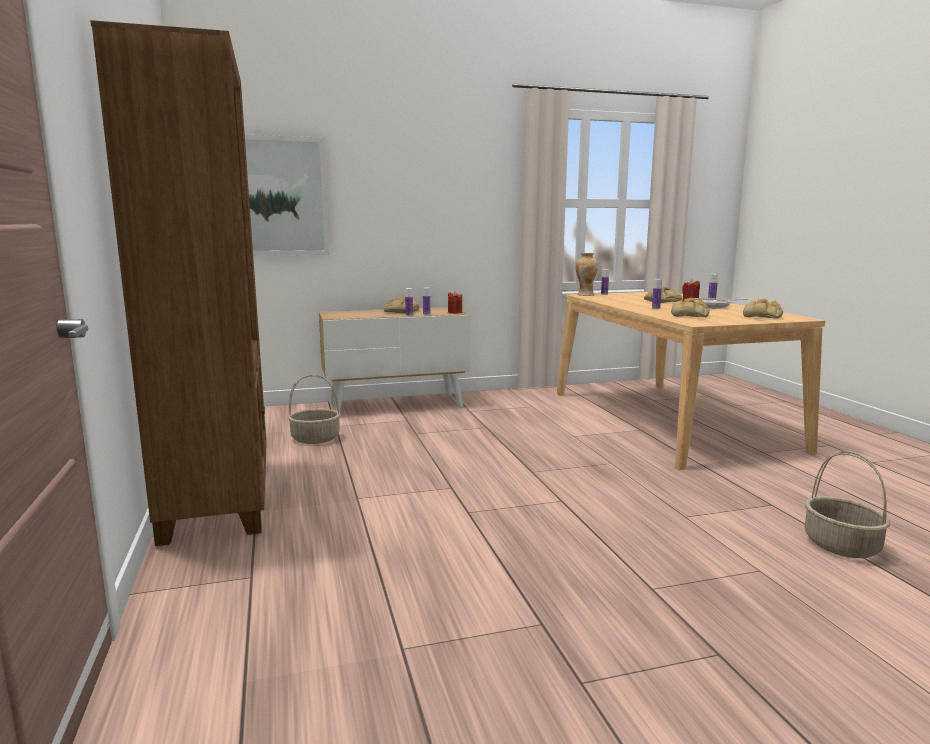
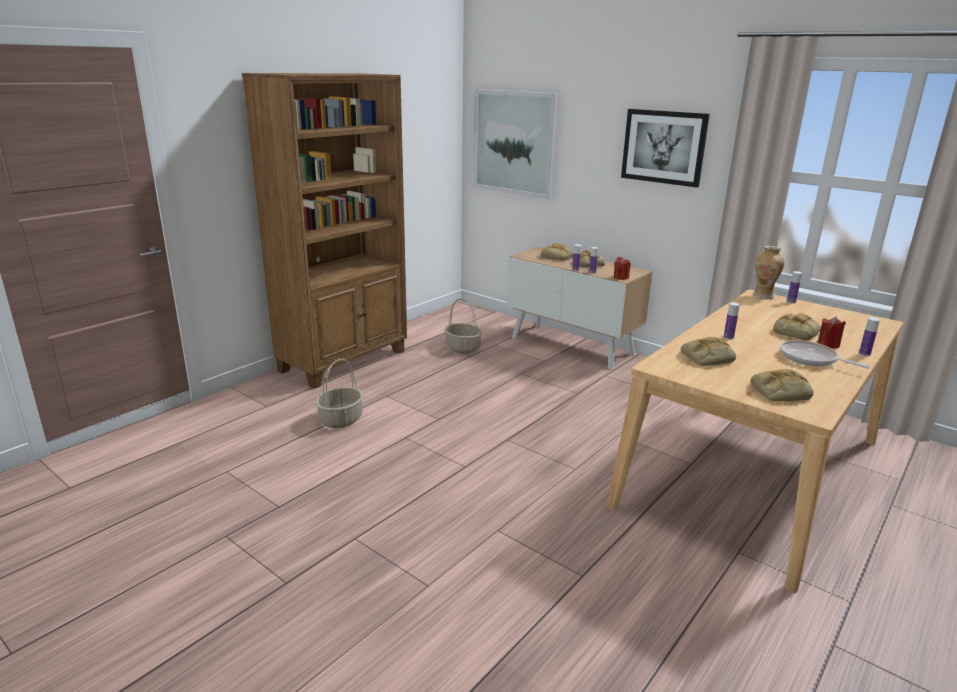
camera: 55 degrees right, 10 degrees up
basket [805,451,890,558] -> basket moved to [315,358,363,428]
none -> bread [541,243,573,260]
none -> picture [621,109,710,187]

